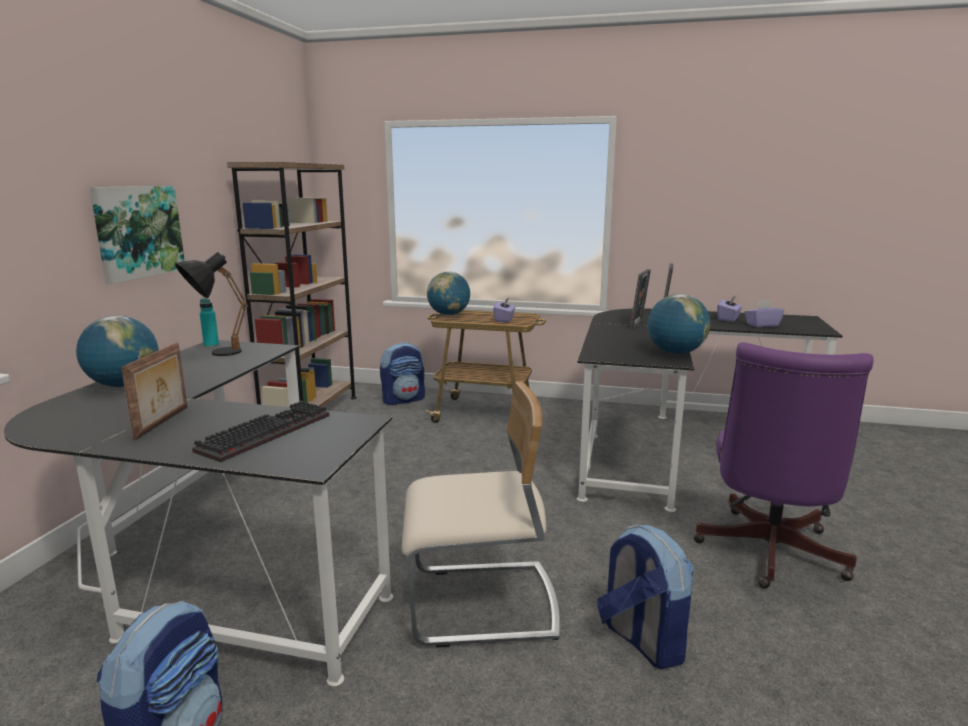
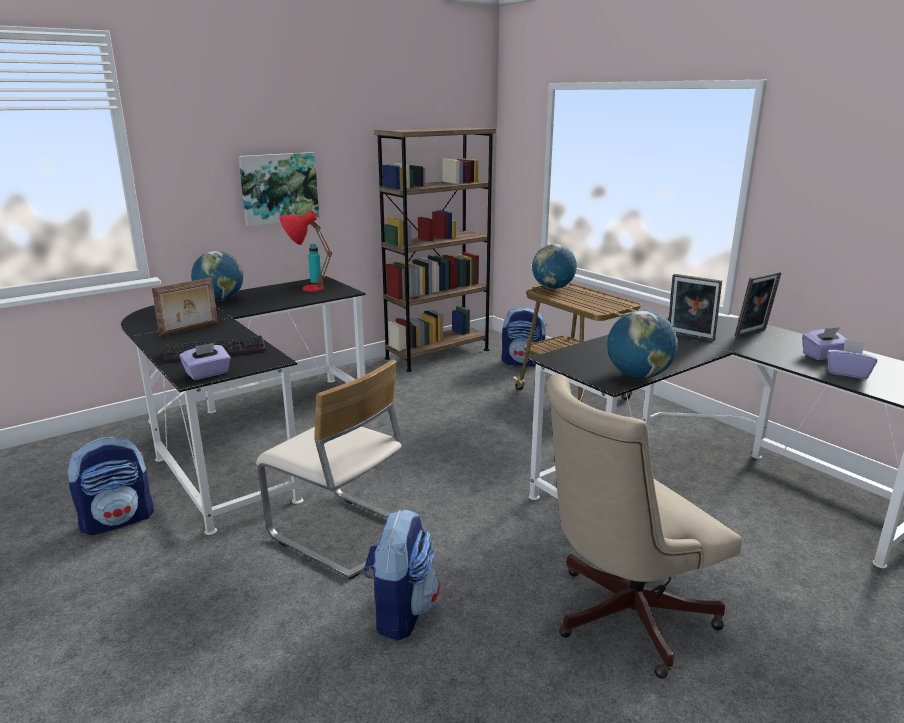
camera: 40 degrees right, 5 degrees up
black table lamp [175,252,248,356] -> red table lamp [279,210,332,292]
purple tissue box [493,298,515,322] -> purple tissue box moved to [179,343,231,380]
picture frame [630,269,651,328] -> picture frame turned 60 degrees clockwise [669,274,722,341]
purple office chair [693,342,874,588] -> beige office chair [547,374,742,679]

